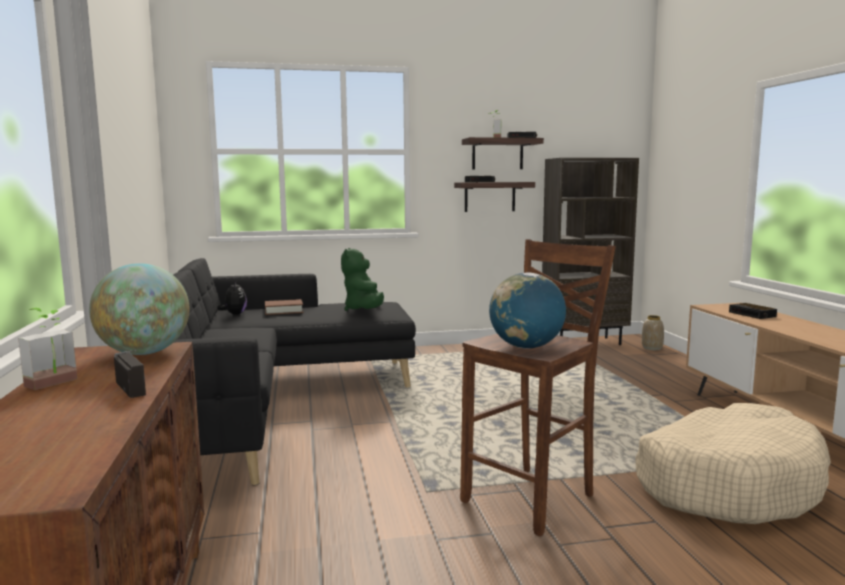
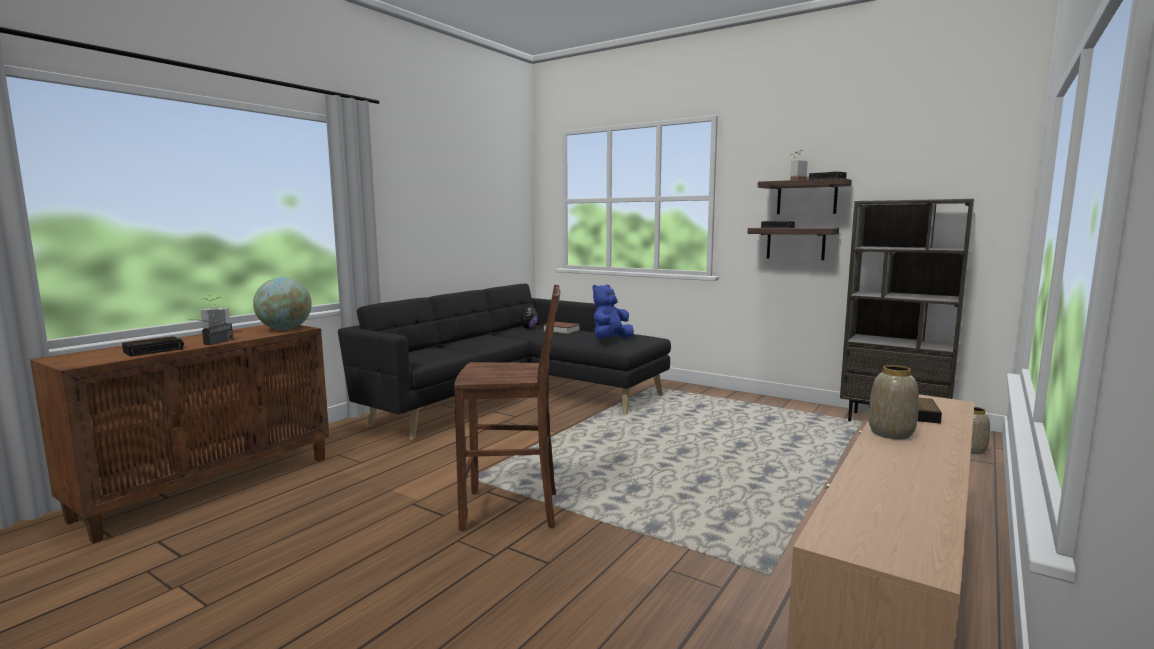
camera: 45 degrees right, 0 degrees up
green plush toy [341,248,384,311] -> blue plush toy [592,284,634,338]
globe [489,273,566,349] -> none
beige dog bed [635,403,831,524] -> none
none -> alarm clock [122,337,184,356]
none -> vase [868,365,919,440]

